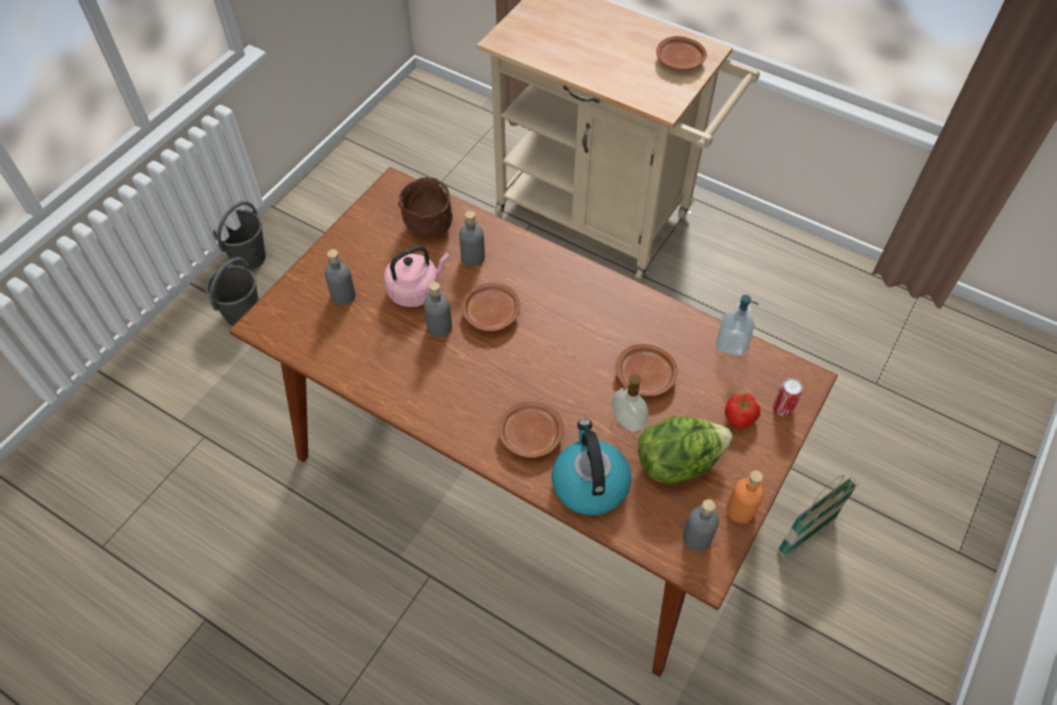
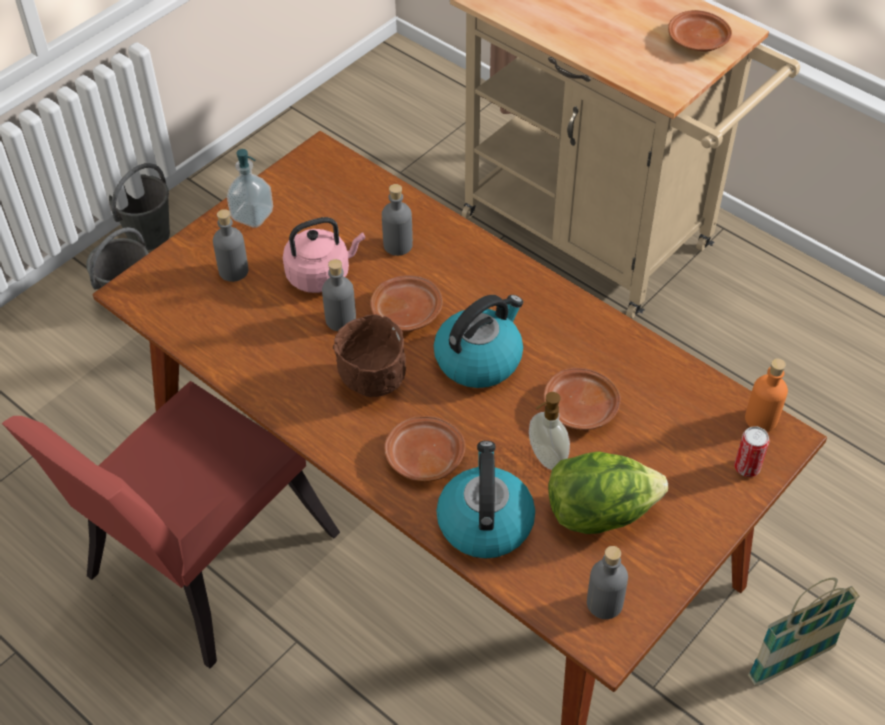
camera: 10 degrees right, 5 degrees down
brown bowl [398,177,453,238] -> brown bowl moved to [333,314,406,397]
soap dispenser [716,295,759,356] -> soap dispenser moved to [227,149,273,228]
tomato [725,393,760,429] -> none
orange bottle [726,470,764,523] -> orange bottle moved to [745,358,788,432]
none -> red chair [2,381,340,669]
none -> kettle [434,295,523,388]

